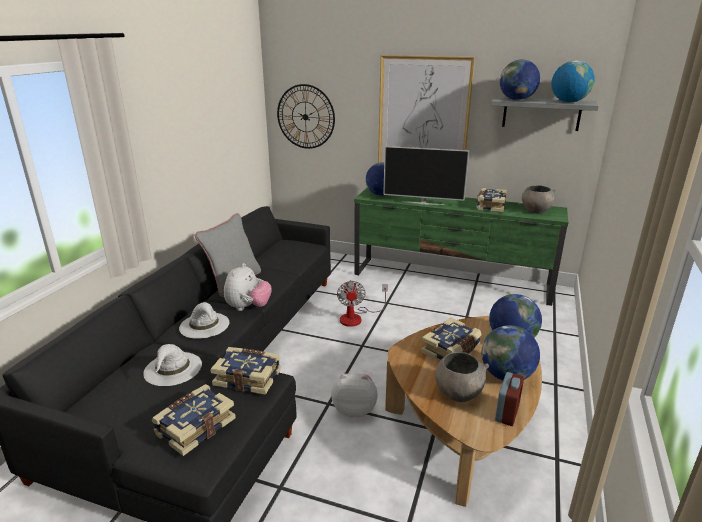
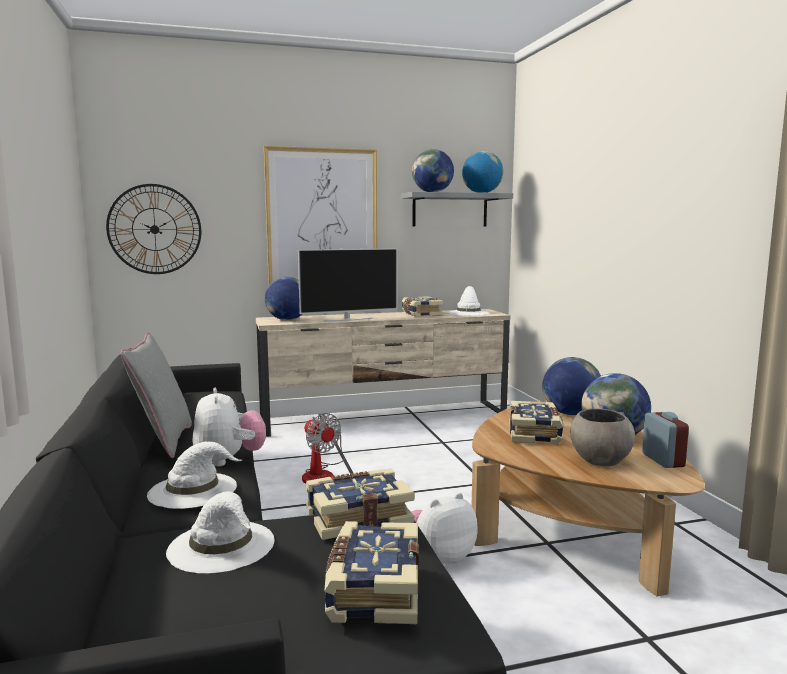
camera: 35 degrees left, 15 degrees down
green tv stand [354,187,569,306] -> beige tv stand [256,309,510,437]
grey bowl [522,185,556,214] -> white hat [448,286,489,316]

